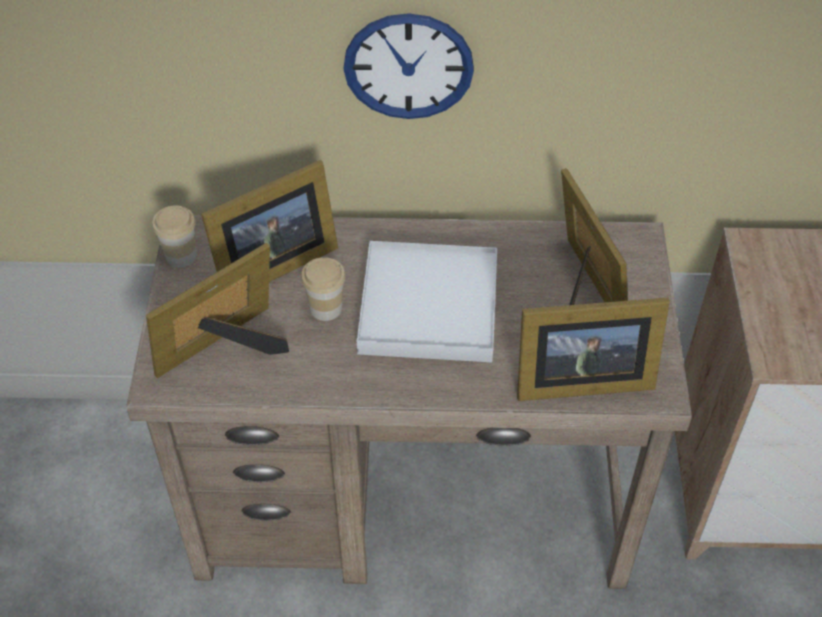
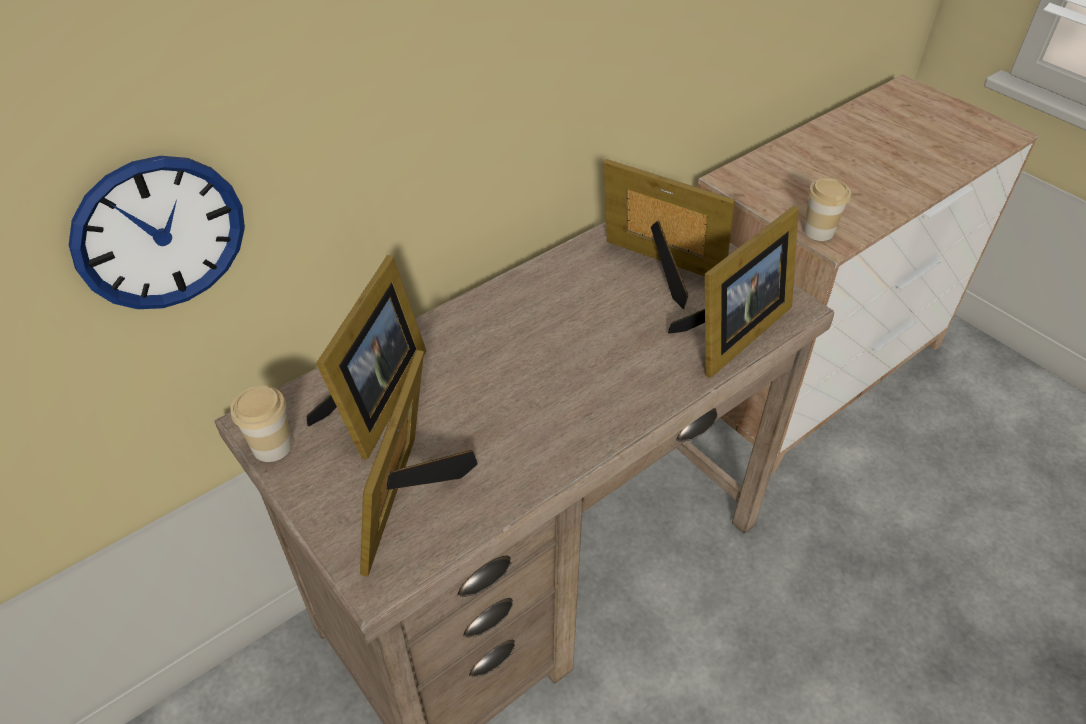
camera: 40 degrees left, 5 degrees down
cup [301,257,346,321] -> cup moved to [803,178,851,241]
wall clock [344,13,474,119] -> wall clock moved to [69,156,245,309]
white tray [357,241,497,362] -> none

